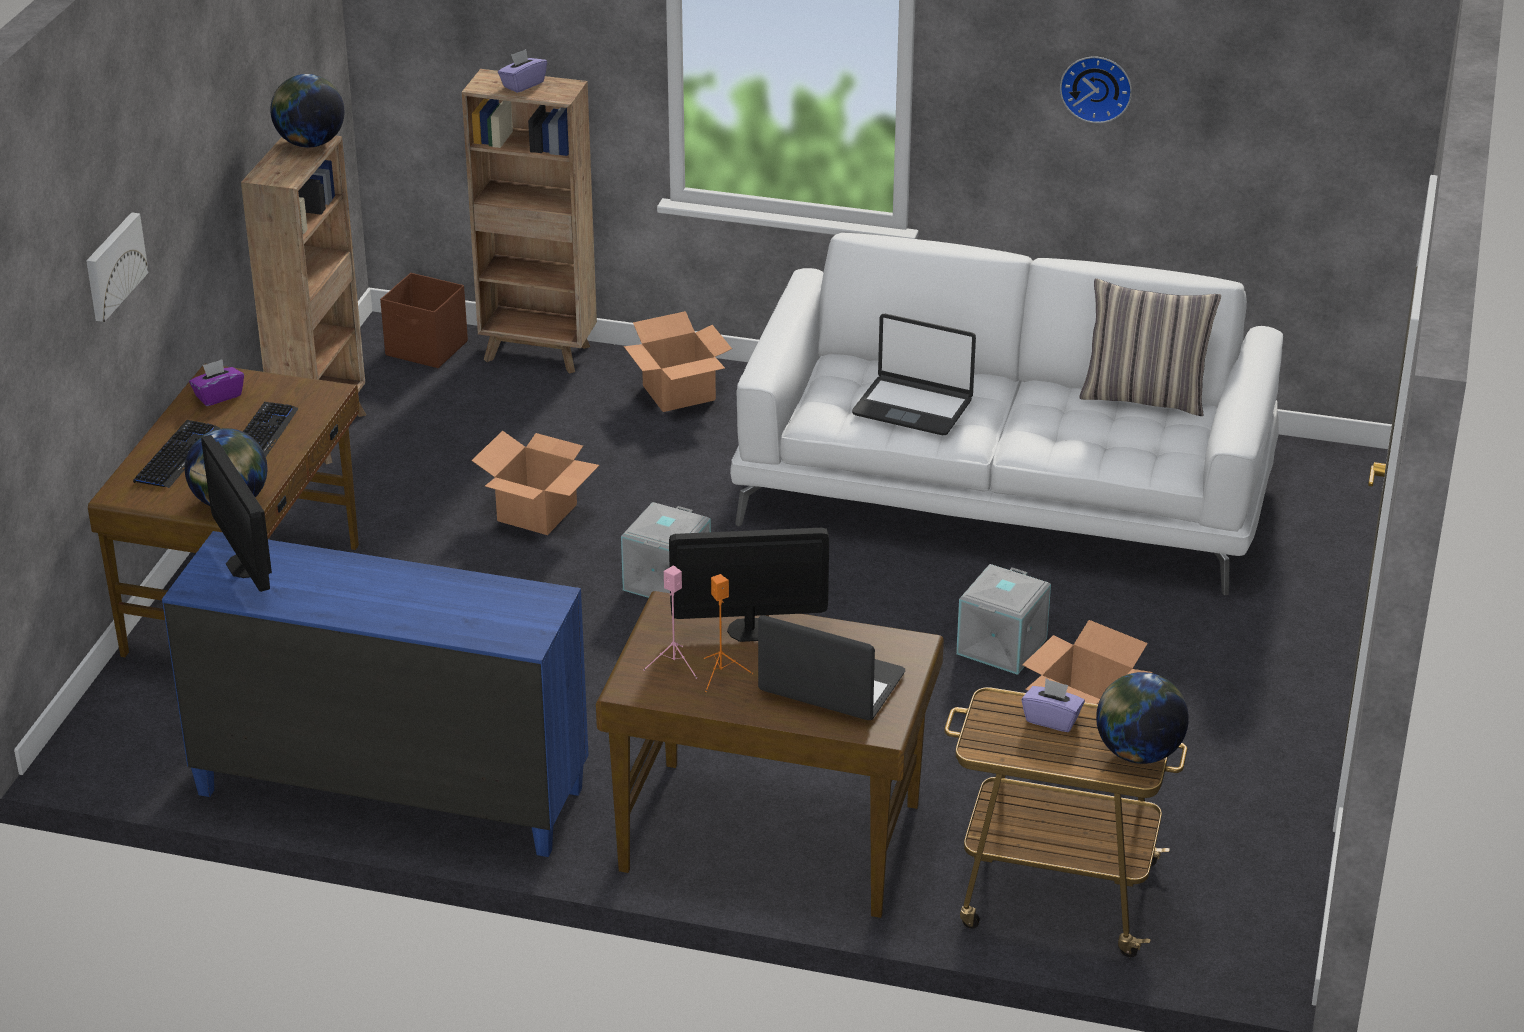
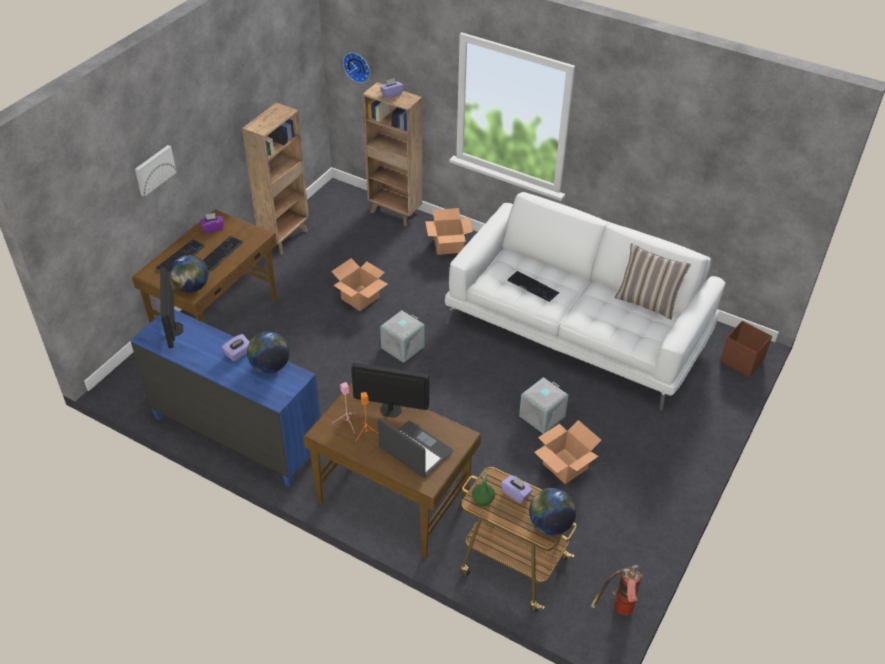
camera: 15 degrees right, 10 degrees up
globe [270,74,345,148] -> globe moved to [247,332,290,373]
brown storage box [380,273,468,368] -> brown storage box moved to [720,321,772,377]
laptop [852,314,976,435] -> keyboard [507,271,559,302]
wall clock [1060,56,1132,123] -> wall clock moved to [343,53,370,83]
none -> purple tissue box [222,334,250,361]
none -> green bottle [472,470,495,506]
none -> fire extinguisher [591,565,643,615]

